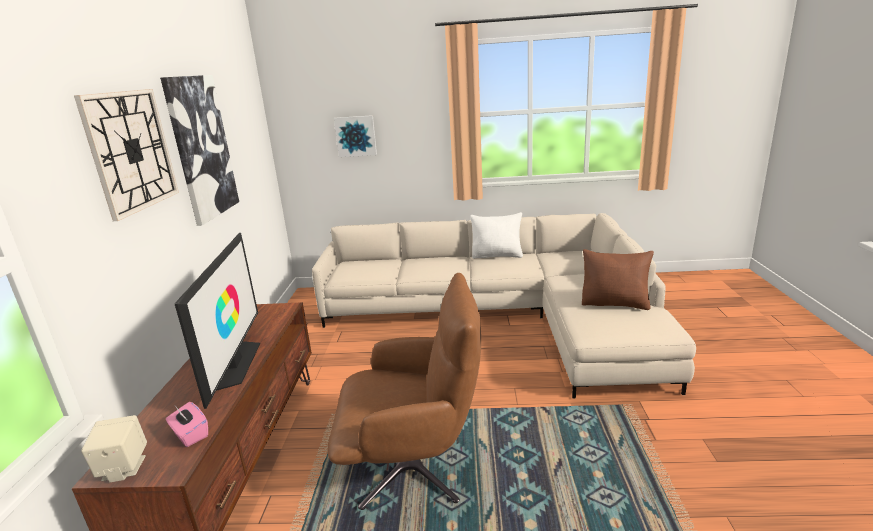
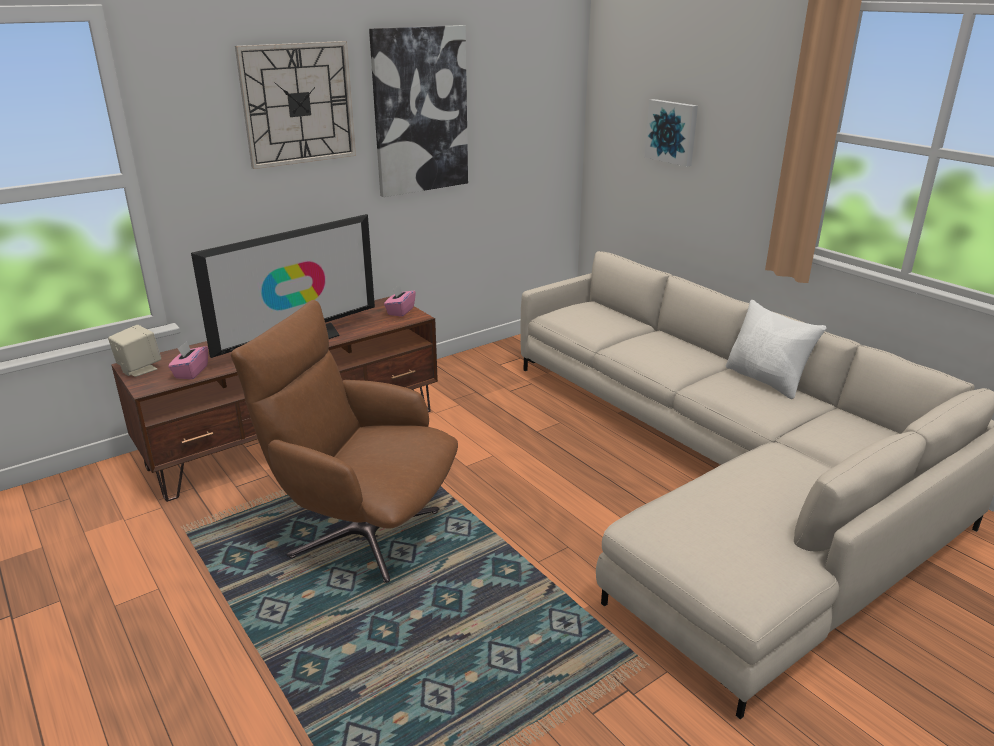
camera: 50 degrees right, 5 degrees up
brown armchair [328,273,481,510] -> brown armchair turned 150 degrees clockwise [231,300,458,583]
brown pillow [582,249,654,310] -> none
none -> pink tissue box [384,284,416,317]

